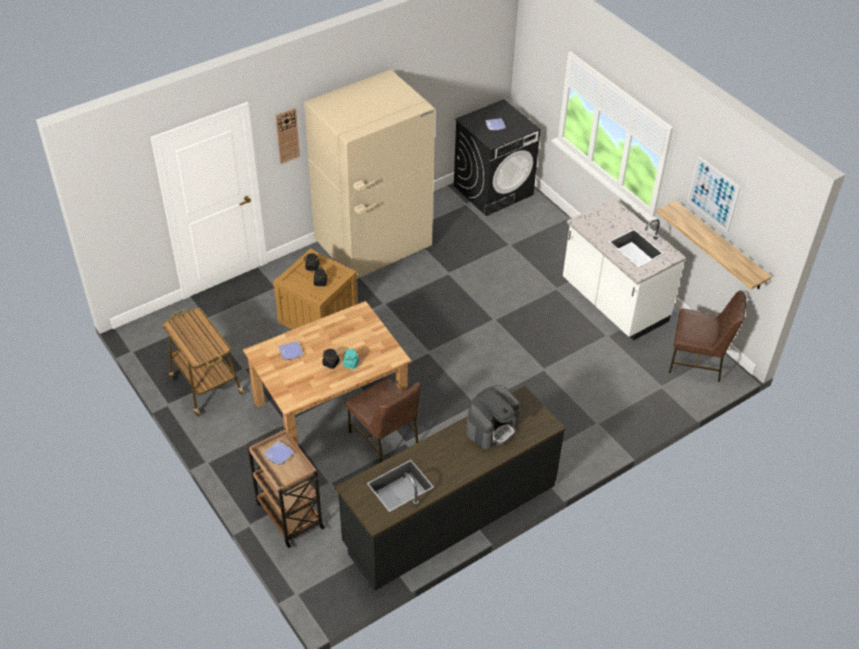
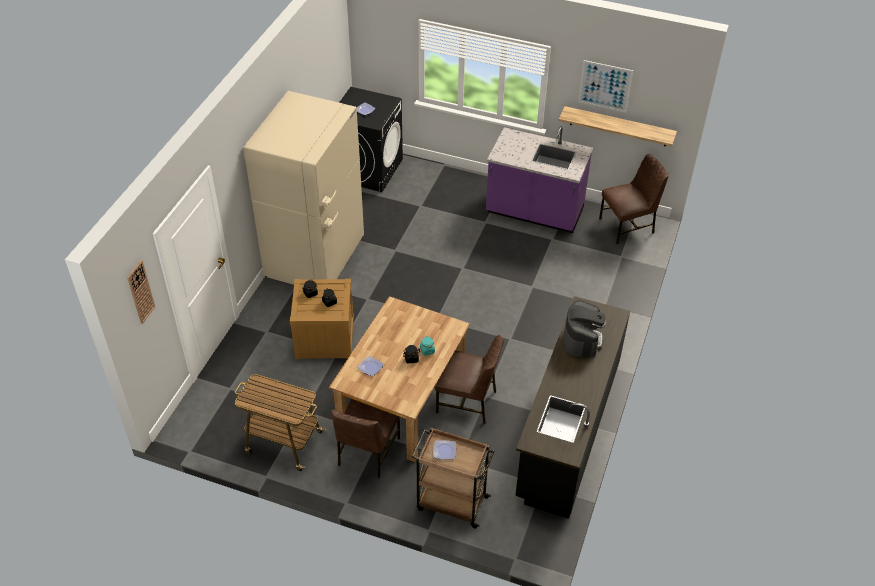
camera: 35 degrees left, 0 degrees up
wall clock [276,108,300,164] -> wall clock moved to [127,260,155,324]
white counter [563,198,686,341] -> purple counter [486,126,593,233]
none -> brown chair [331,399,400,478]

